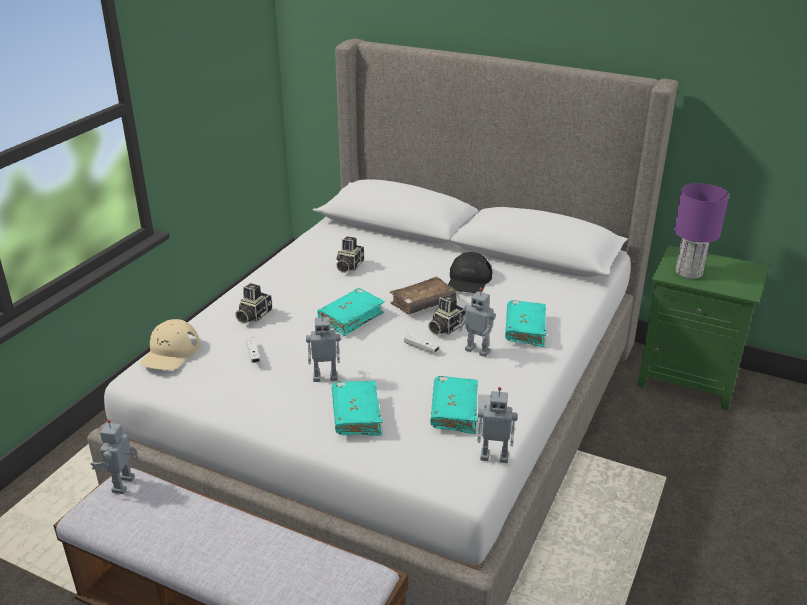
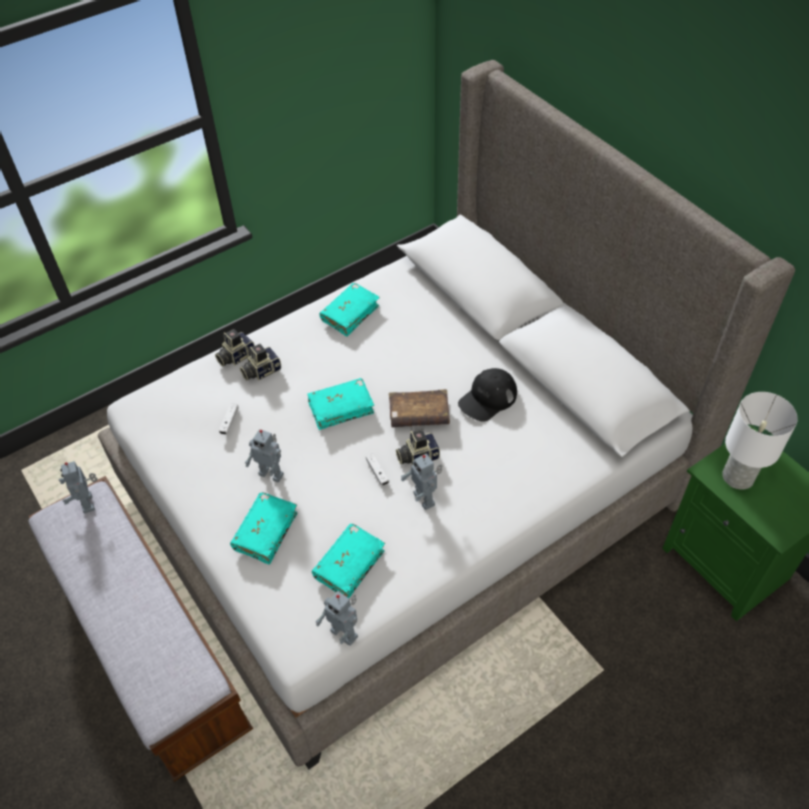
camera: 30 degrees right, 20 degrees up
toy robot [91,420,138,494] -> toy robot turned 60 degrees counterclockwise [59,461,98,514]
beige cap [140,319,200,370] -> none
camera [336,236,364,273] -> camera moved to [215,329,255,366]
turquoise book [505,300,547,347] -> turquoise book moved to [320,283,380,337]
purple table lamp [674,183,729,279] -> white table lamp [722,392,798,490]

